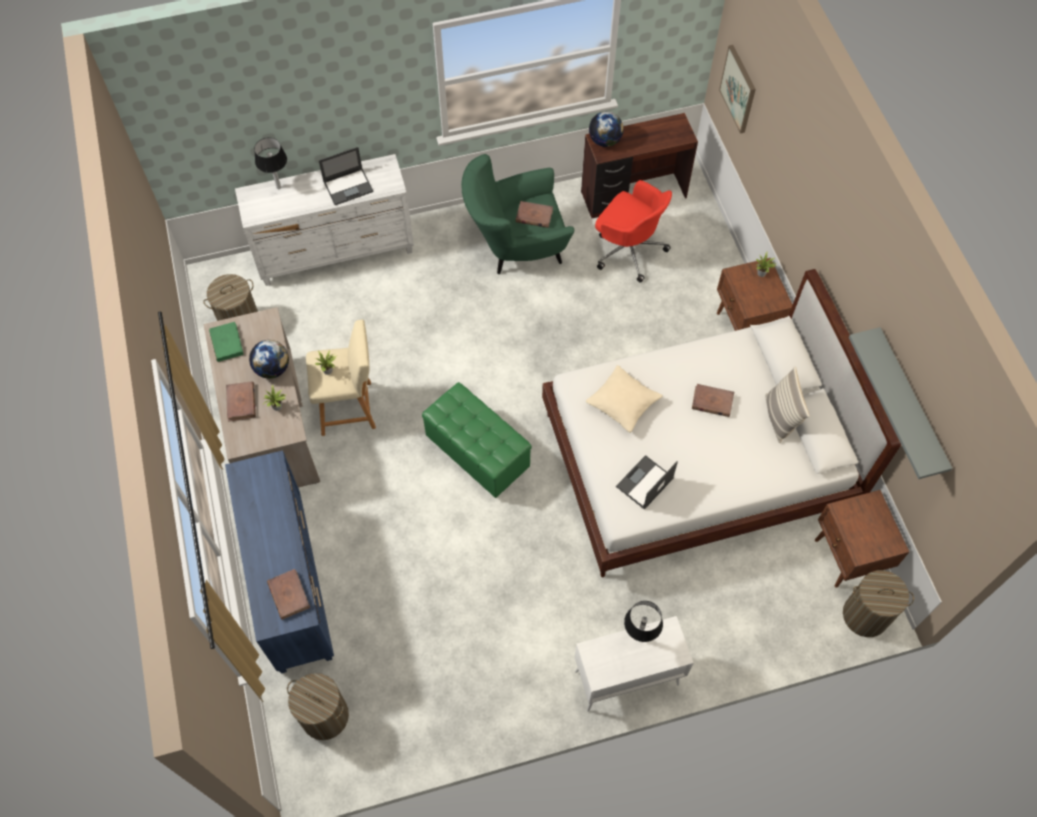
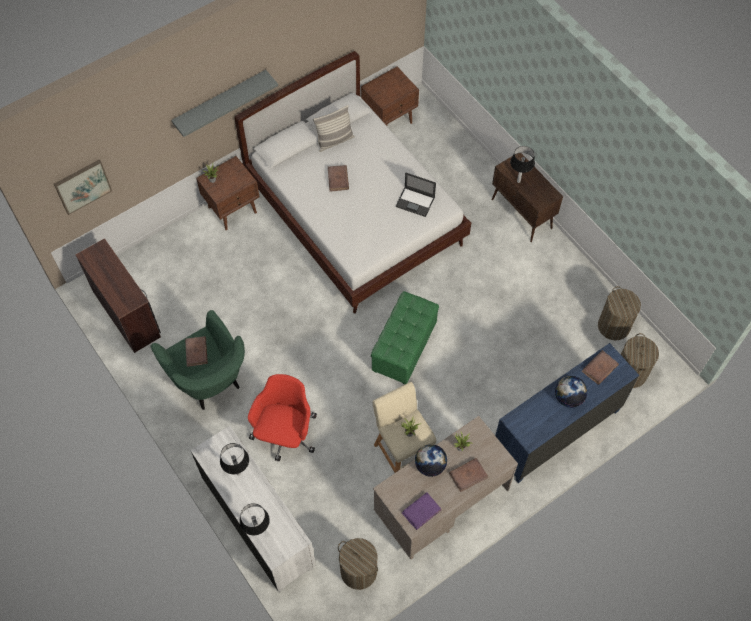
camera: 110 degrees left, 0 degrees up
green book [209,322,244,362] -> purple book [402,492,441,530]
laptop [319,147,374,205] -> table lamp [220,443,249,476]
white cabinet [575,616,693,712] -> brown cabinet [492,153,563,242]
beige pillow [586,365,663,433] -> none
globe [589,111,624,147] -> globe moved to [555,376,587,408]
red office chair [595,180,672,282] -> red office chair moved to [248,374,317,461]
laundry basket [843,570,914,637] -> laundry basket moved to [598,286,641,340]
grey shelf [849,327,952,479] -> grey shelf moved to [171,70,278,137]

